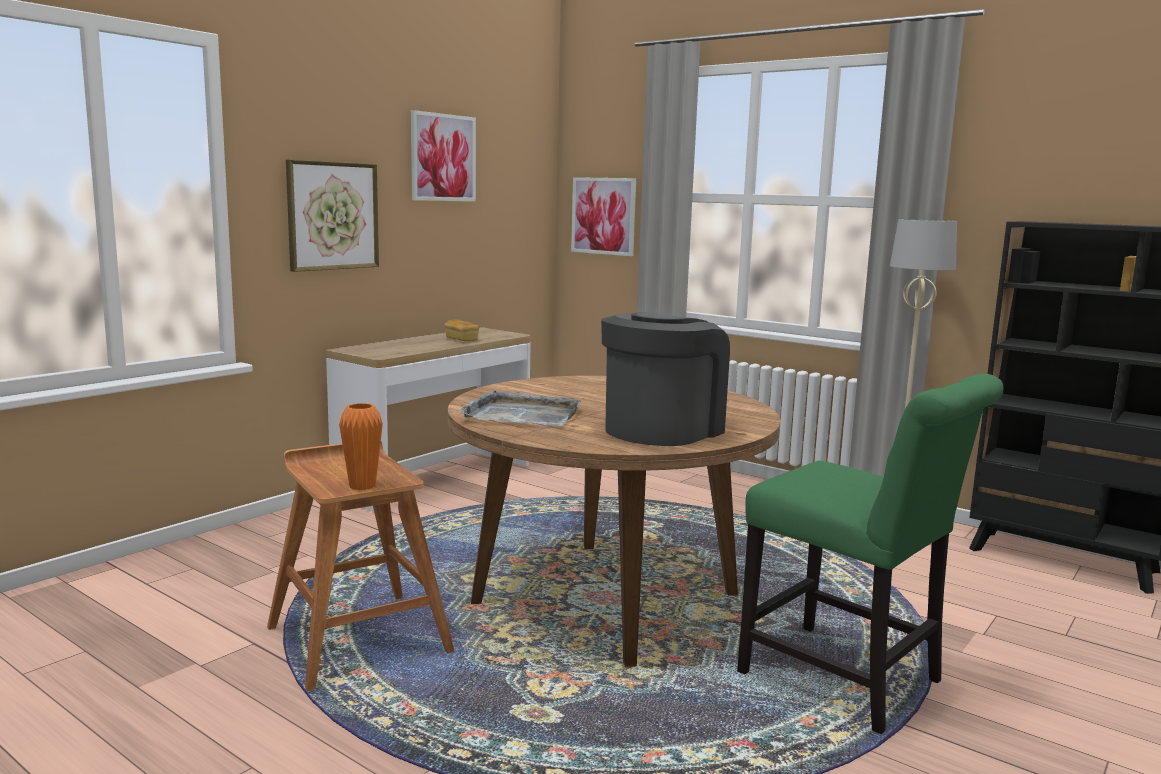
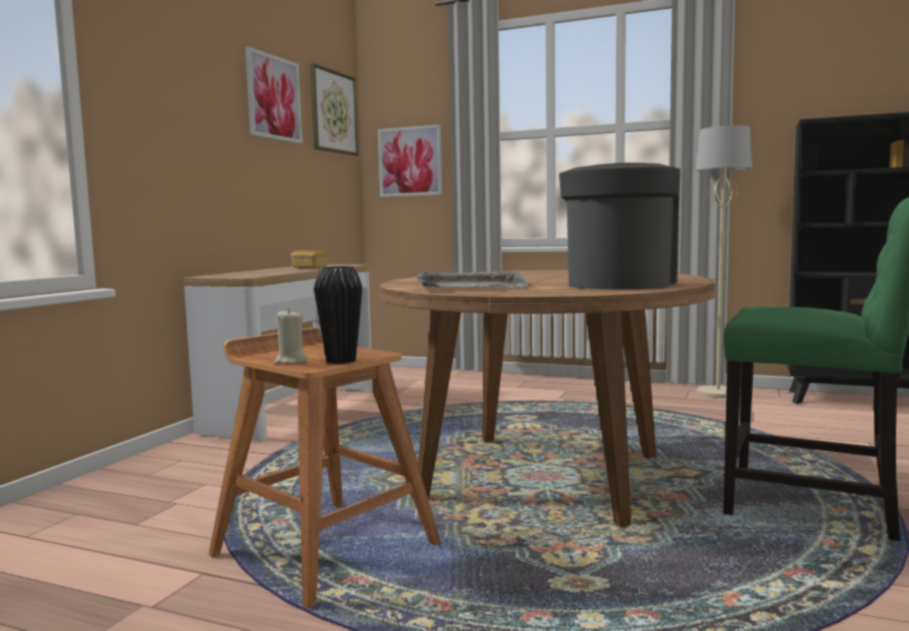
camera: 15 degrees left, 5 degrees down
picture [286,160,379,272] -> picture moved to [310,63,359,156]
orange vase [339,403,383,490] -> black vase [314,266,362,364]
none -> beige candle [274,309,308,364]

